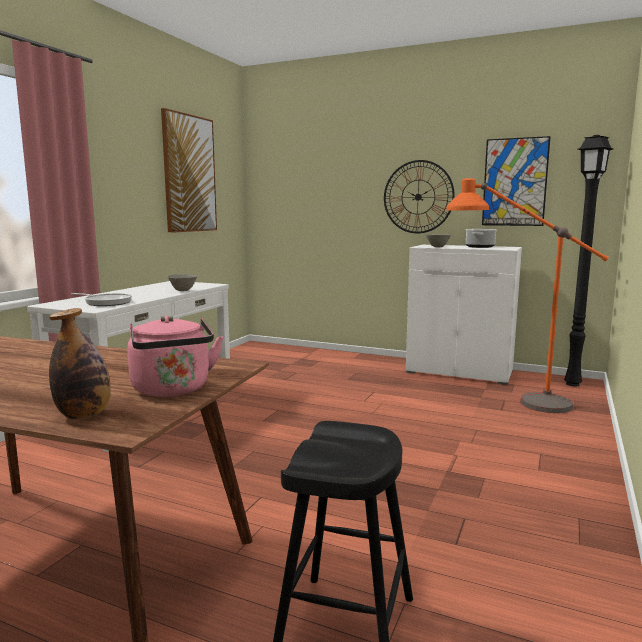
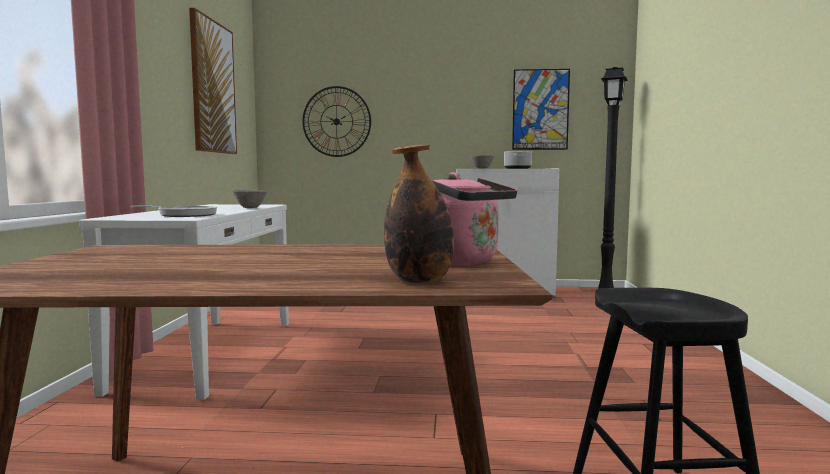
camera: 20 degrees left, 5 degrees down
wall clock [384,160,455,233] -> wall clock moved to [302,86,371,157]
orange floor lamp [446,178,609,413] -> none

